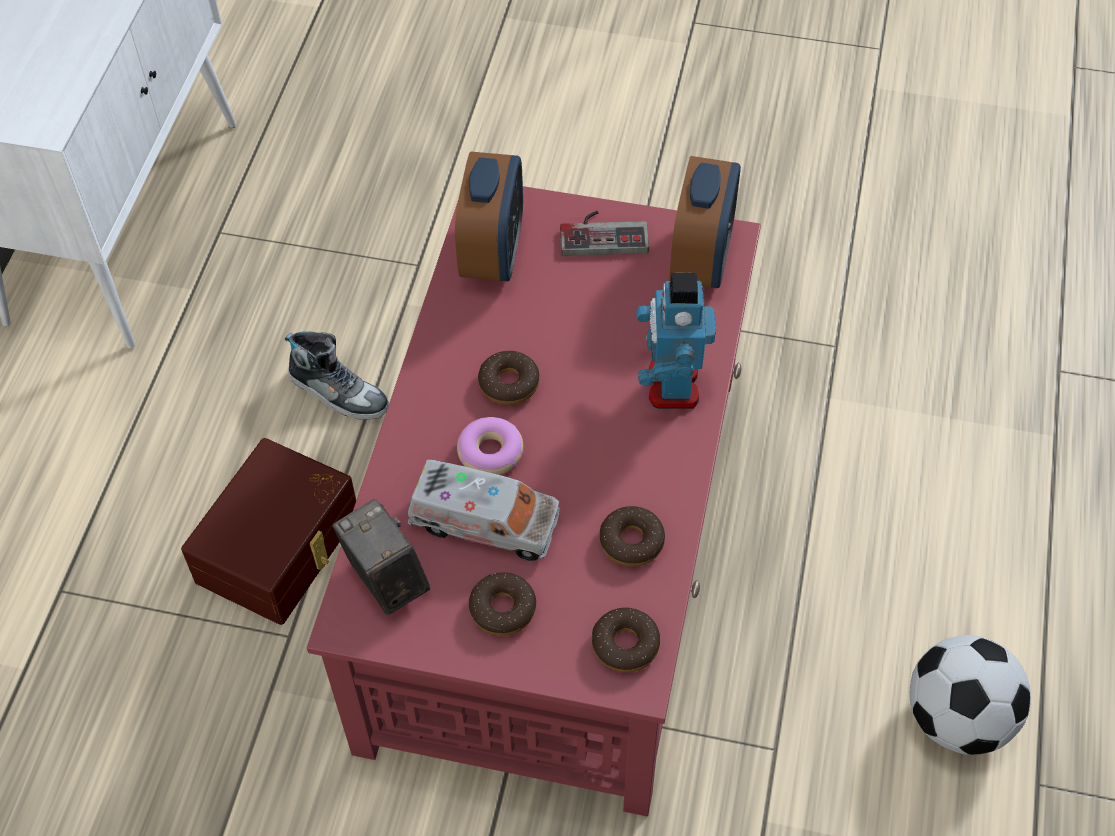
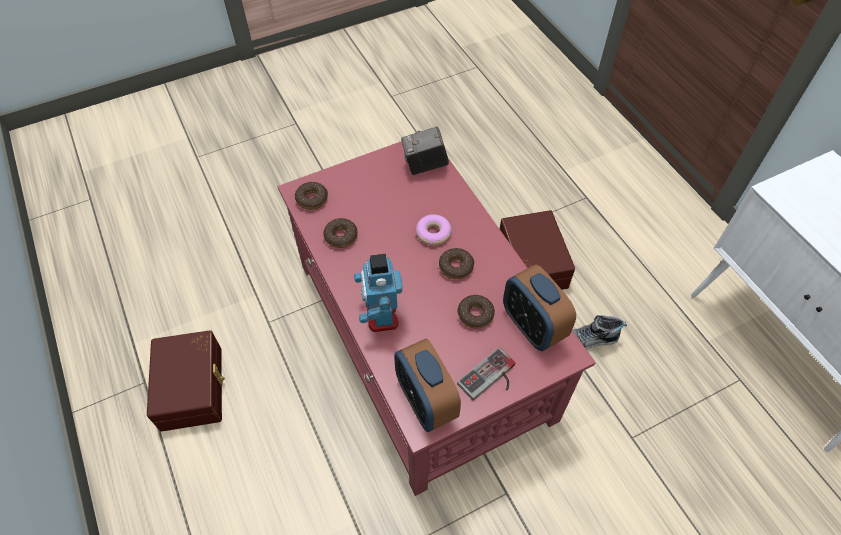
camera: 140 degrees right, 0 degrees up
camera [332,499,430,615] -> camera turned 150 degrees clockwise [401,126,449,175]
toy truck [408,459,560,561] -> none
donut [469,572,536,636] -> donut moved to [457,295,495,329]
toy robot [636,273,716,409] -> toy robot turned 150 degrees counterclockwise [354,254,403,332]
football [909,635,1031,755] -> brown storage box [147,330,225,432]

